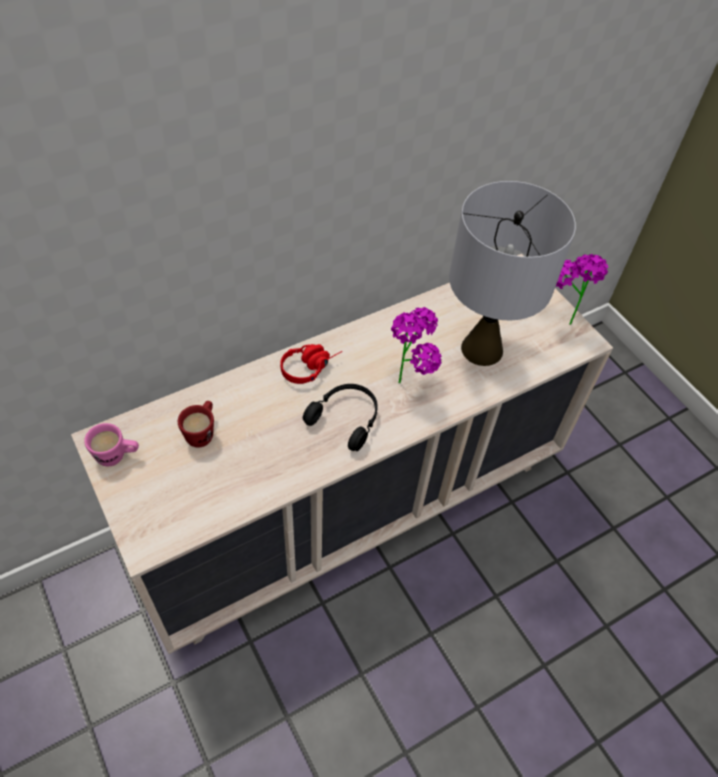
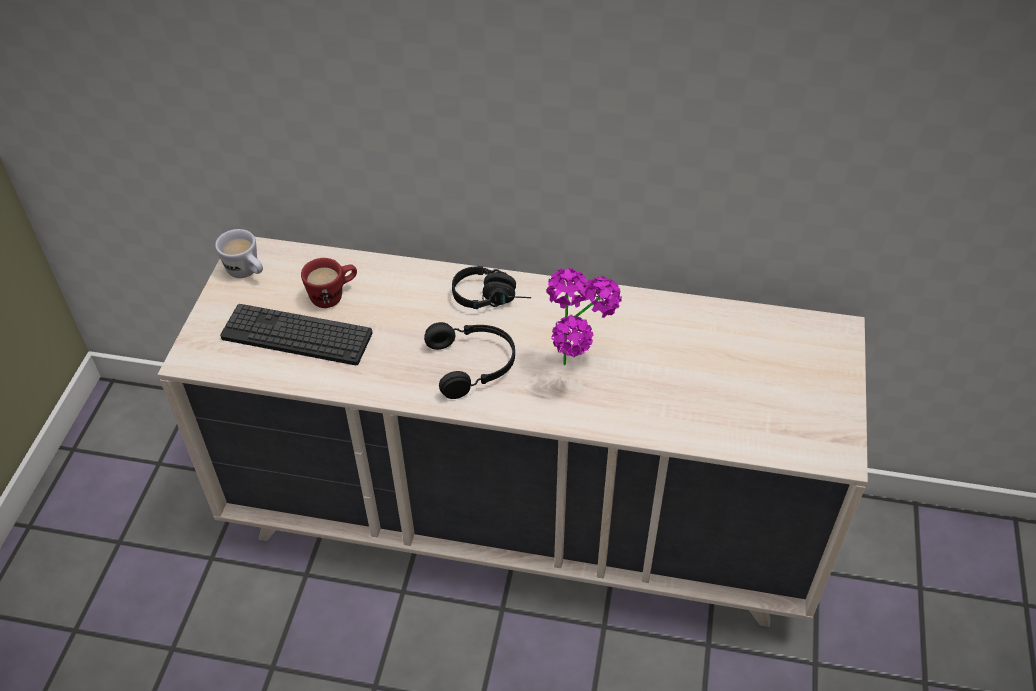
camera: 45 degrees right, 5 degrees down
pink mug [84,423,139,466] -> white mug [215,229,263,278]
red headphones [280,344,342,384] -> black headphones [452,266,531,309]
grey table lamp [449,181,576,366] -> none
potted plant [556,254,608,325] -> none
none -> keyboard [220,304,373,365]

